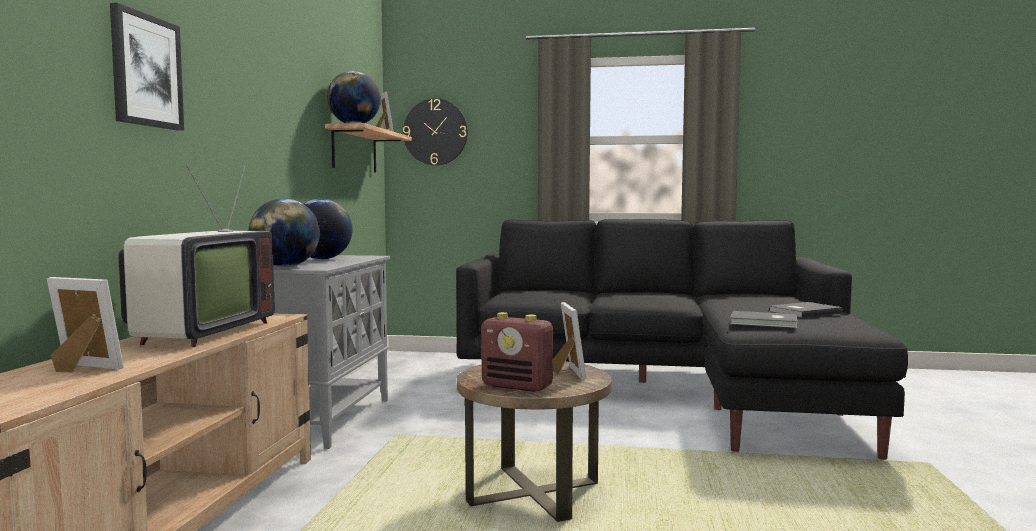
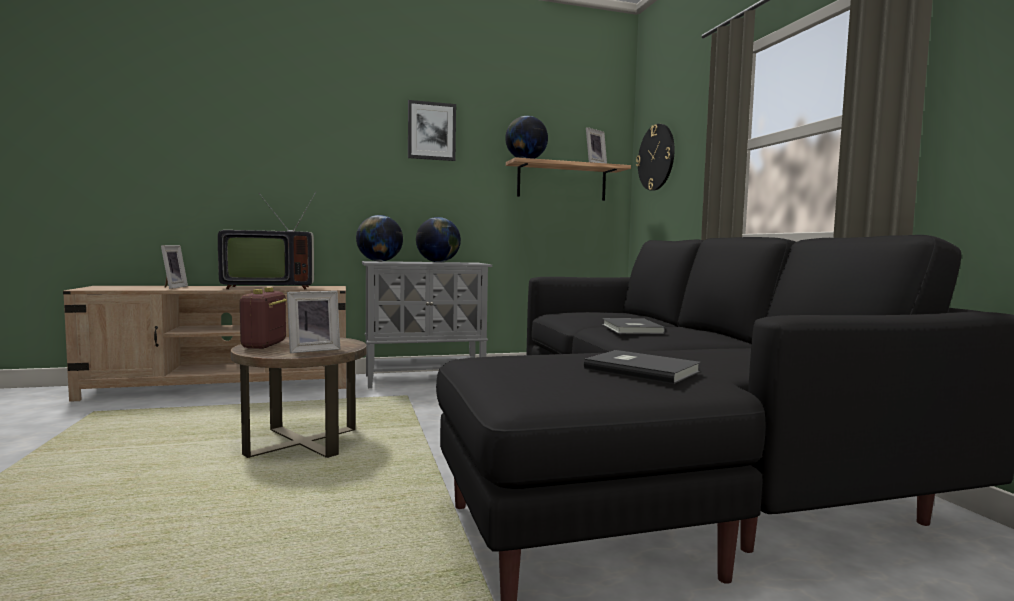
camera: 65 degrees right, 0 degrees up
picture [110,3,184,131] -> picture moved to [408,100,456,161]
grey book [730,311,797,328] -> grey book moved to [602,318,665,334]

